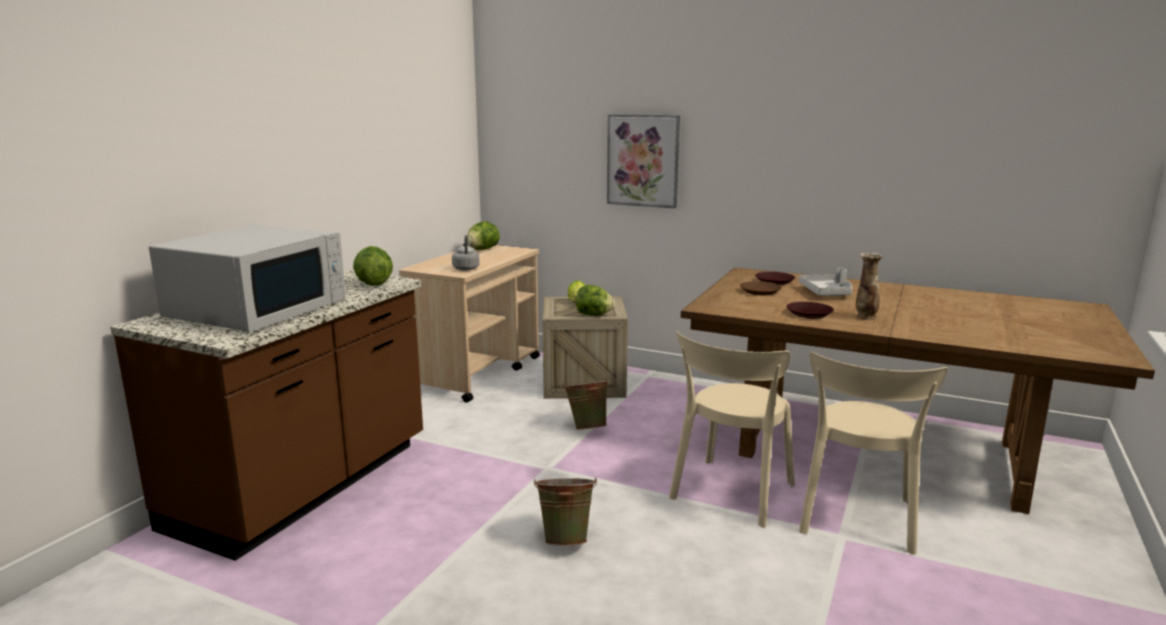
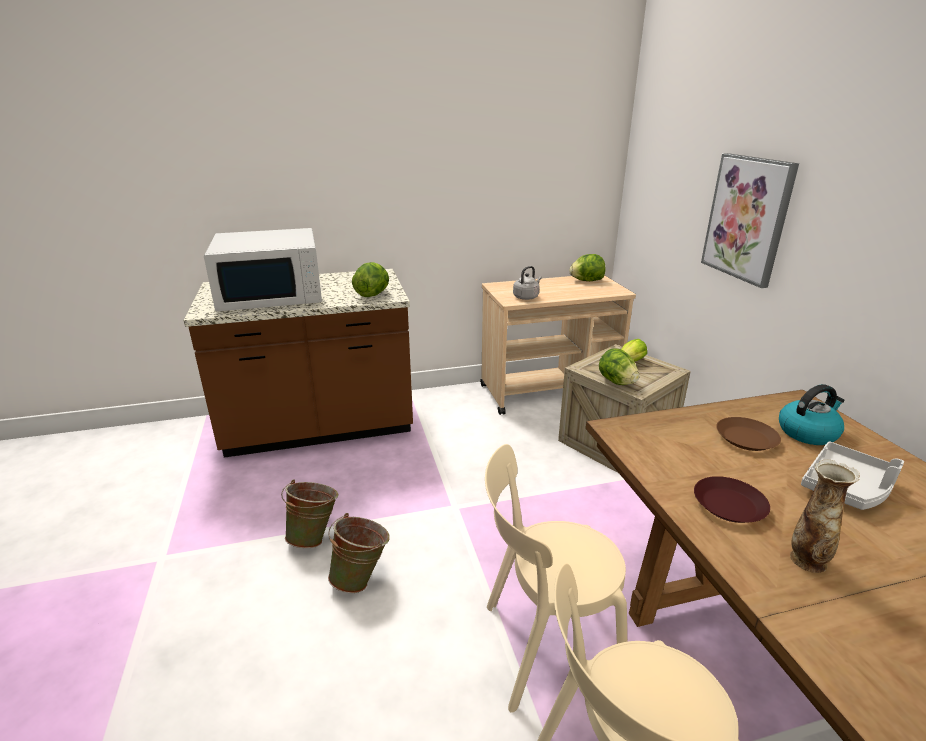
camera: 50 degrees right, 10 degrees up
green bucket [563,378,610,430] -> green bucket moved to [281,480,338,548]
brown plate [755,272,795,285] -> kettle [779,384,845,445]

